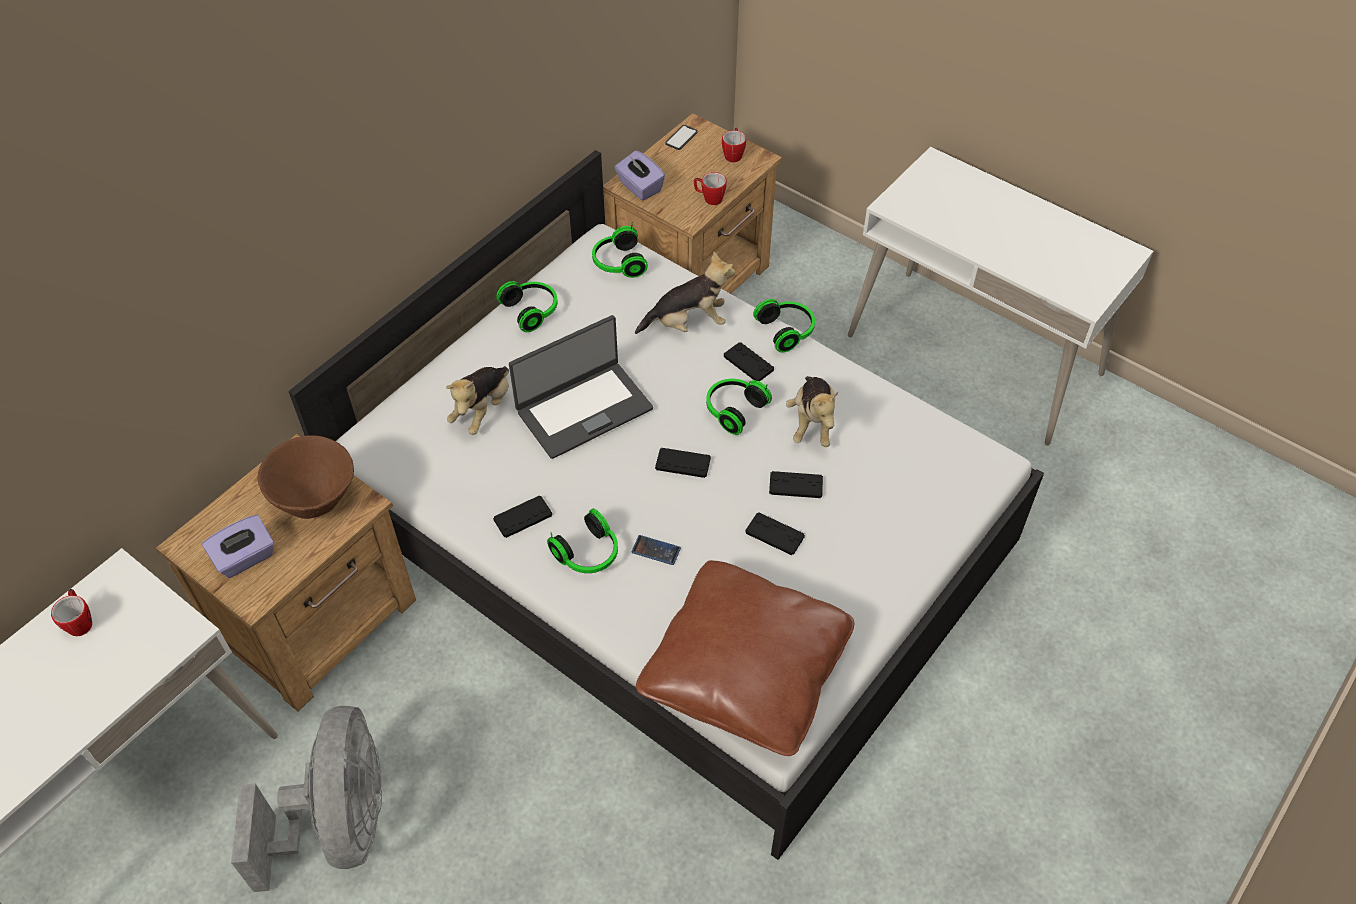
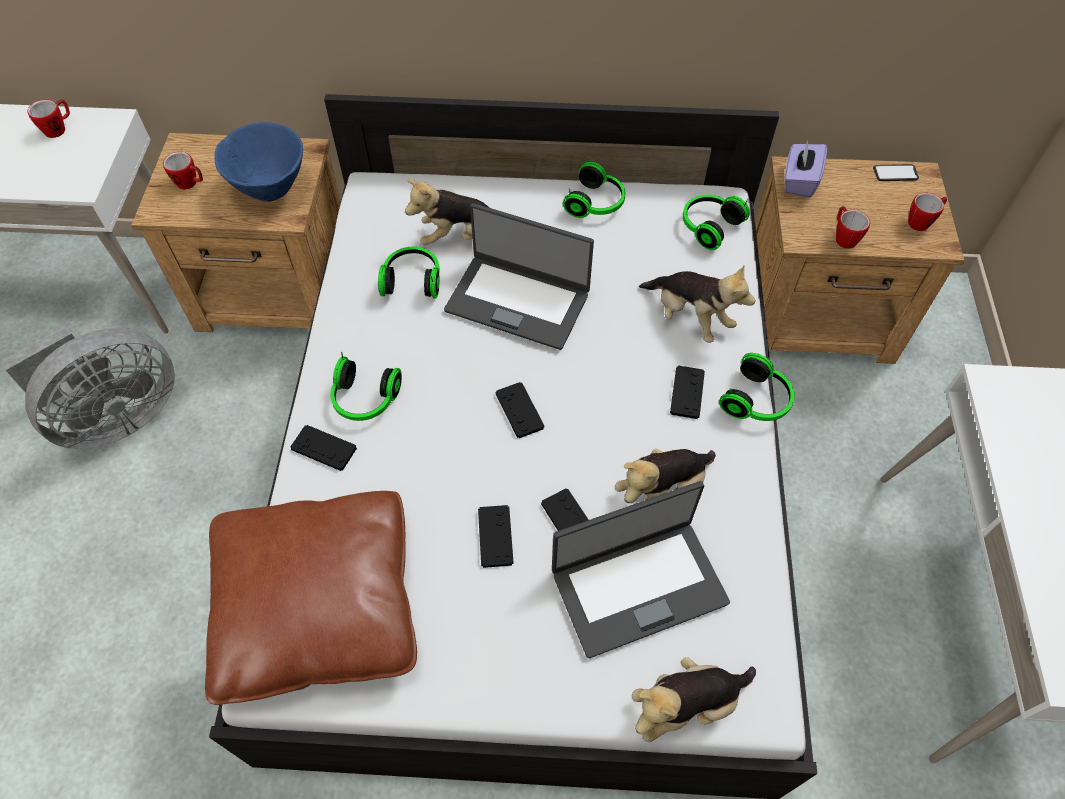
camera: 55 degrees right, 5 degrees up
purple tissue box [202,515,274,578] -> mug [163,152,203,189]
brown bowl [257,435,354,519] -> blue bowl [214,122,303,202]
black game controller [493,496,552,538] -> black game controller moved to [290,425,357,471]
phone [631,535,681,565] -> none
headphones [706,379,772,435] -> headphones moved to [378,247,440,299]
none -> laptop [552,481,730,658]
none -> plush toy [632,657,756,742]

